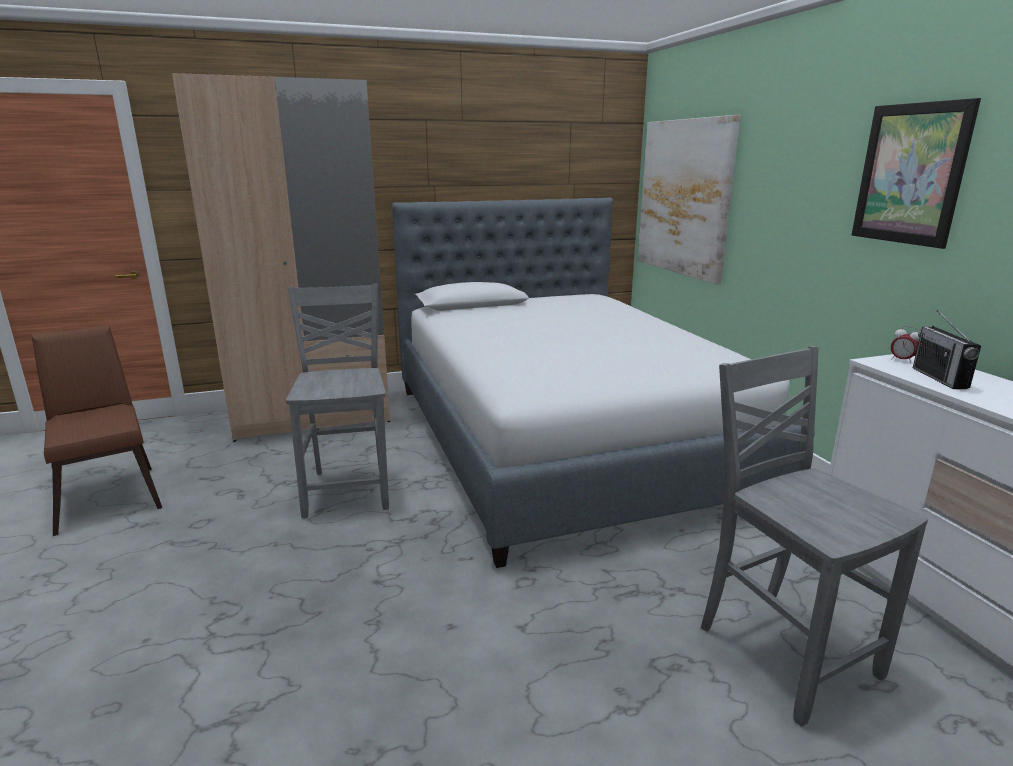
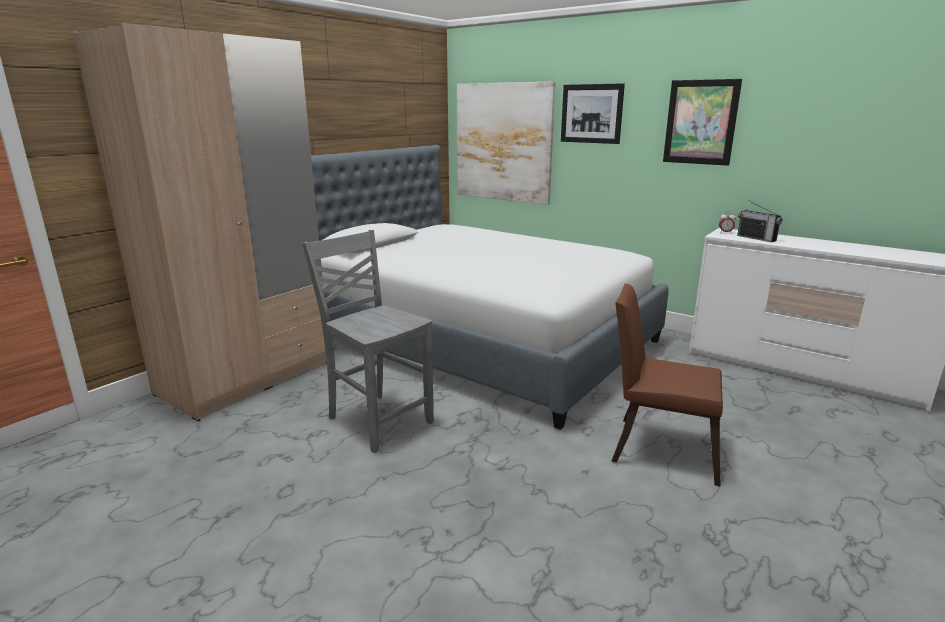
camera: 35 degrees left, 0 degrees up
brown chair [31,325,162,536] -> brown chair moved to [612,283,723,486]
grey chair [701,346,928,727] -> none
none -> picture [561,83,625,144]

